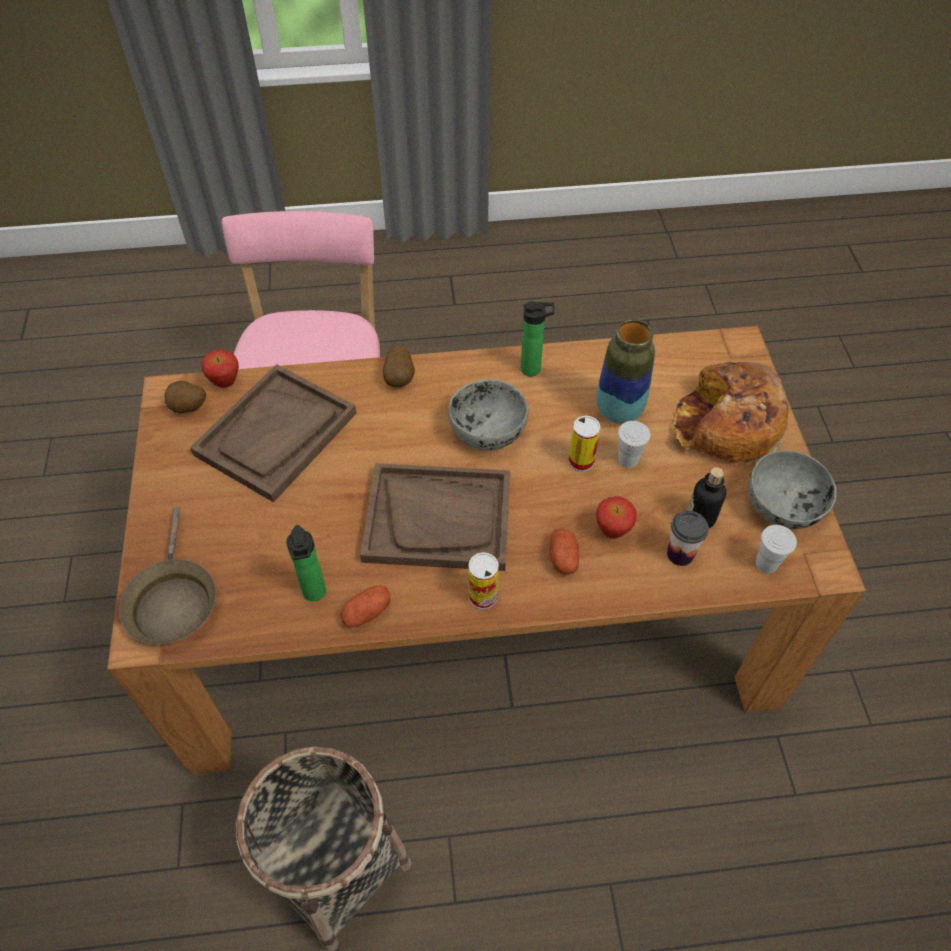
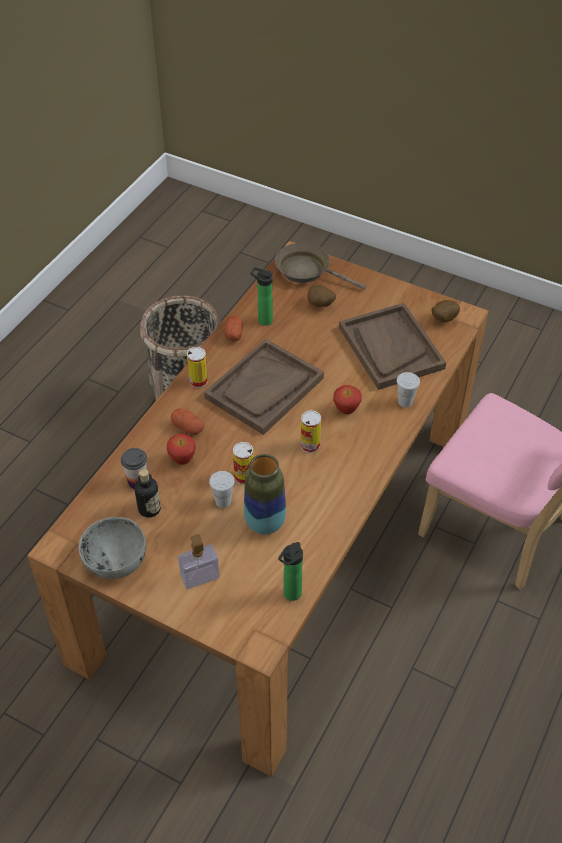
camera: 125 degrees right, 5 degrees down
apple [202,349,239,388] -> apple moved to [333,385,362,414]
potato [383,345,415,387] -> potato moved to [307,285,336,307]
grey bowl [448,379,528,450] -> can [301,410,321,453]
bottle [521,301,555,376] -> bottle moved to [278,542,303,601]
bread [671,362,789,463] -> soap dispenser [178,534,220,589]
white cup [756,525,797,574] -> white cup moved to [397,372,420,408]

